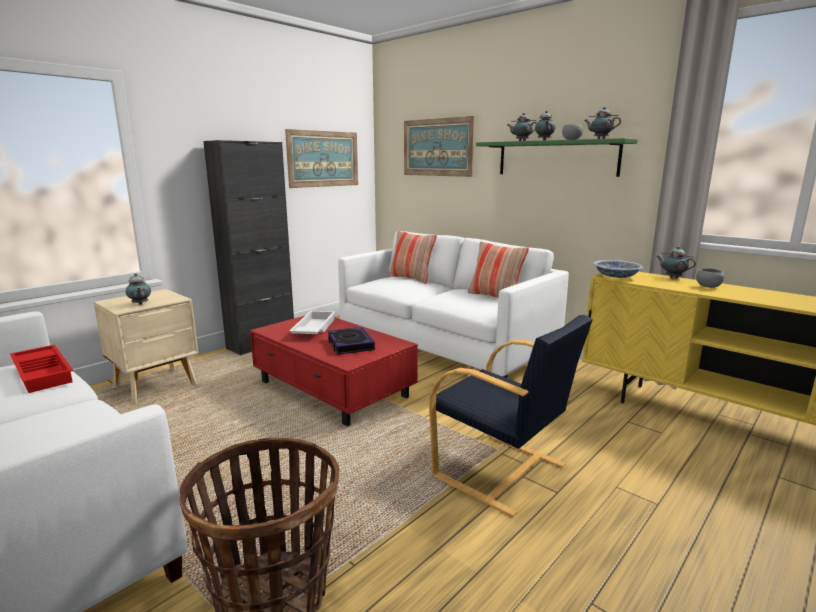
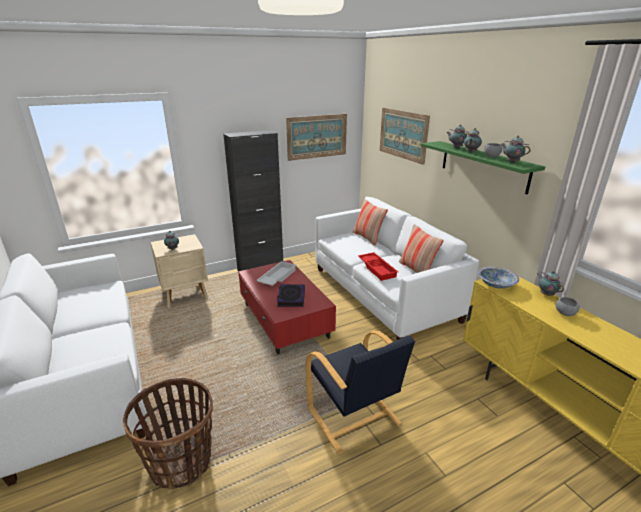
camera: 20 degrees right, 10 degrees up
red tray [10,345,73,393] -> red tray moved to [358,252,398,281]

